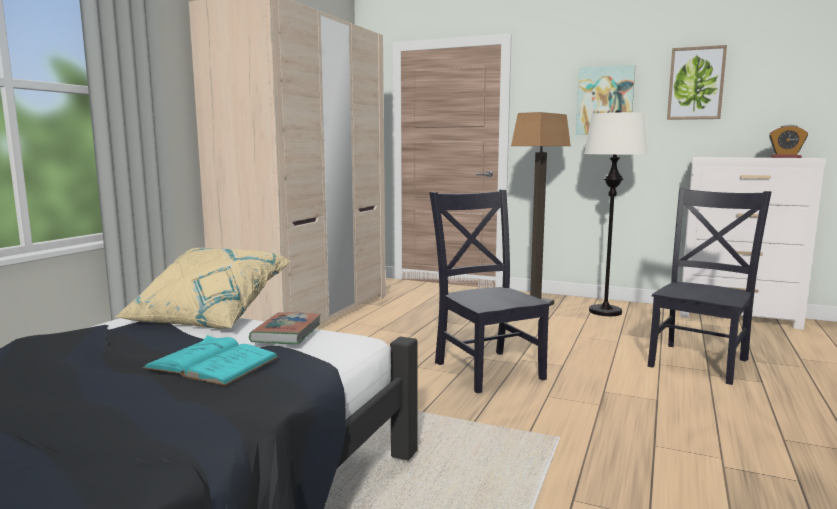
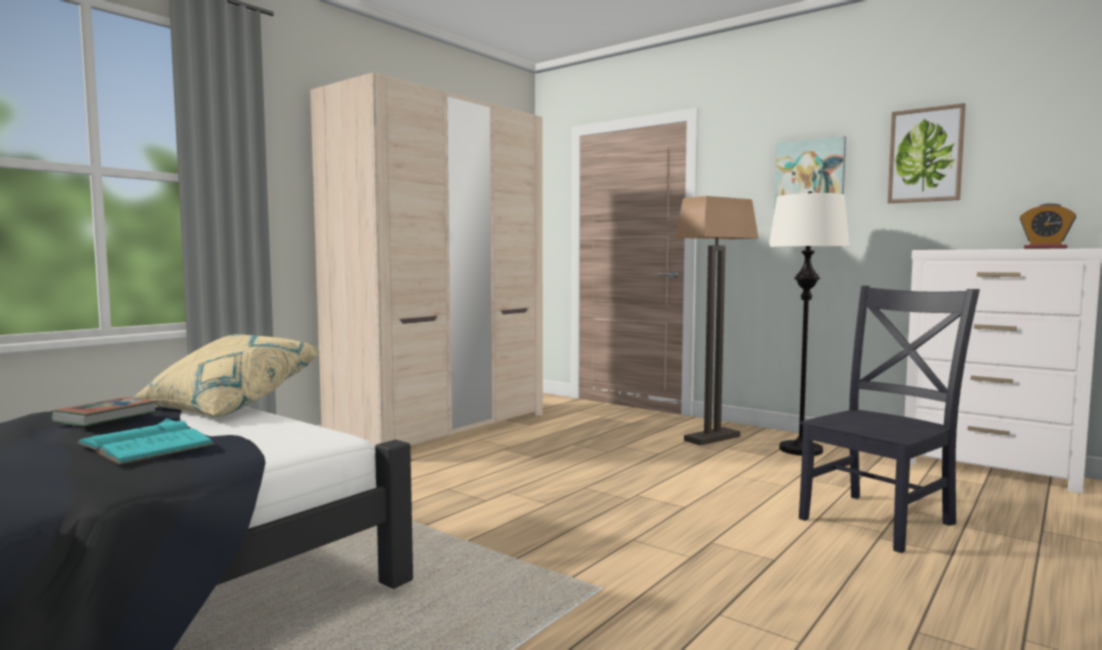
camera: 15 degrees right, 5 degrees down
book [249,312,321,344] -> book moved to [50,397,157,427]
black chair [429,189,552,393] -> none

